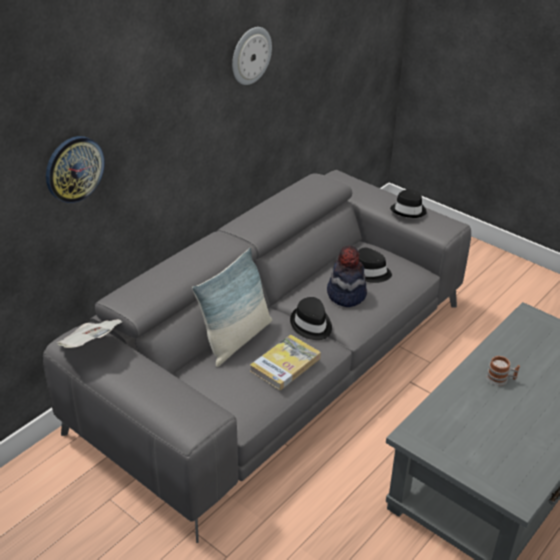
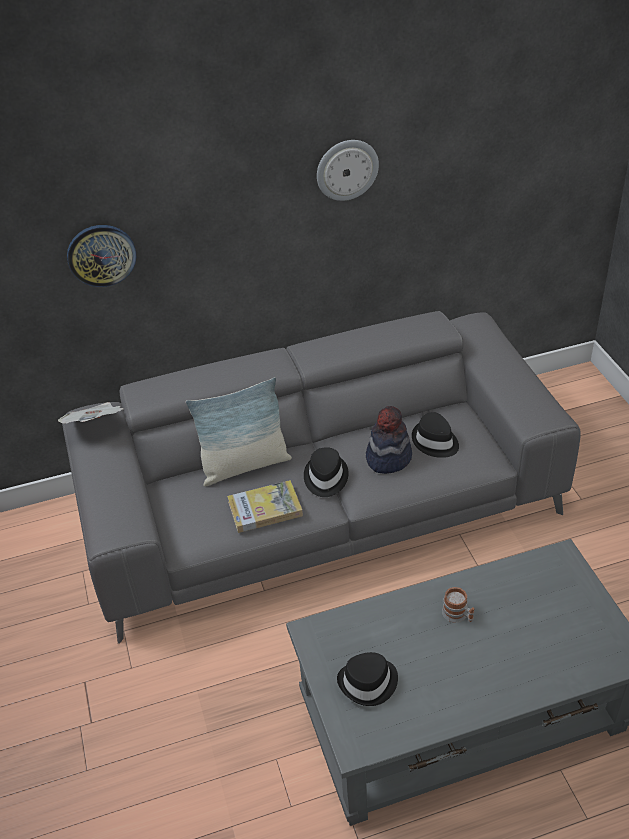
camera: 35 degrees right, 5 degrees up
black hat [390,189,427,218] -> black hat moved to [337,652,398,706]

